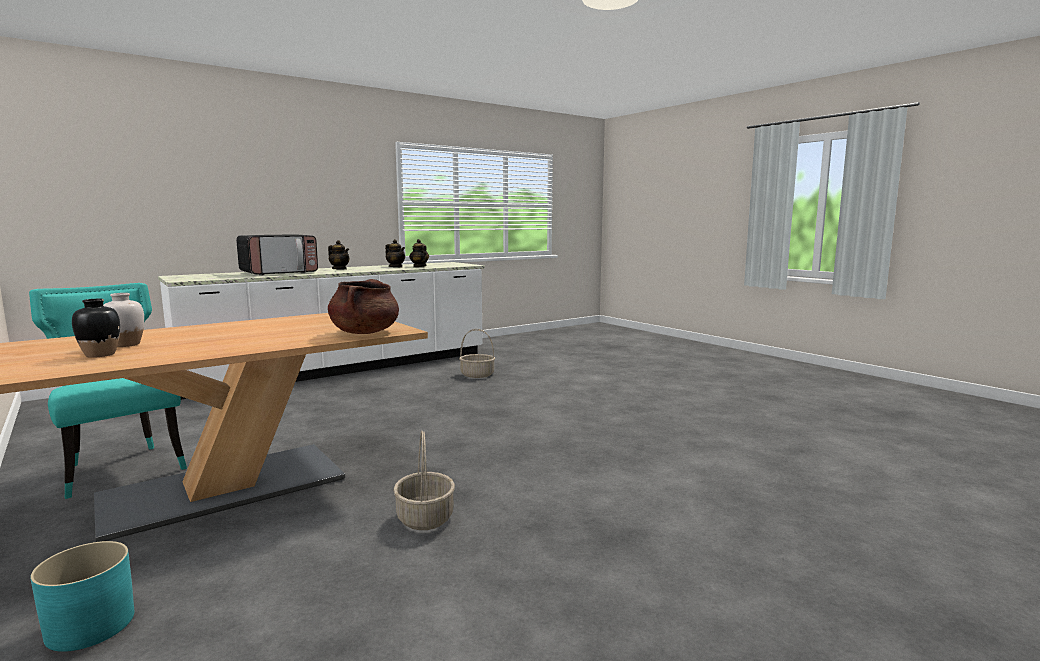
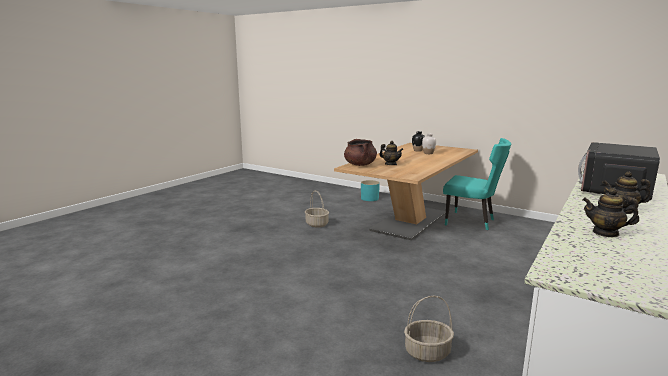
camera: 160 degrees right, 5 degrees up
teapot [409,239,429,267] -> teapot moved to [379,141,403,165]

